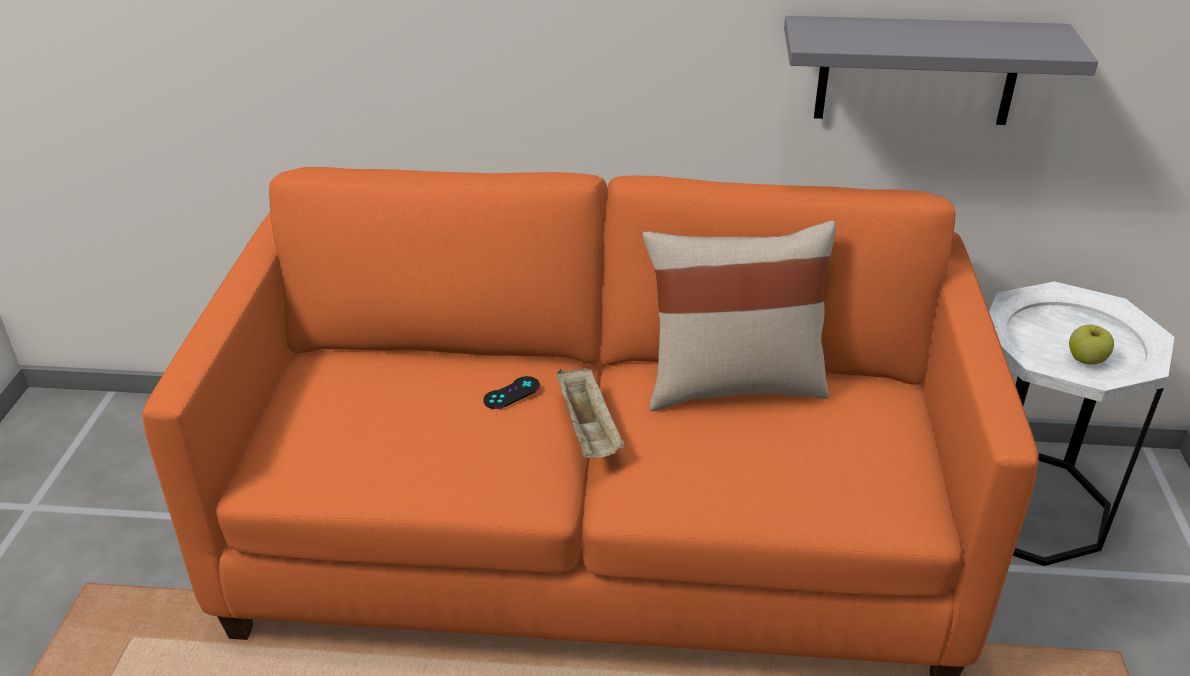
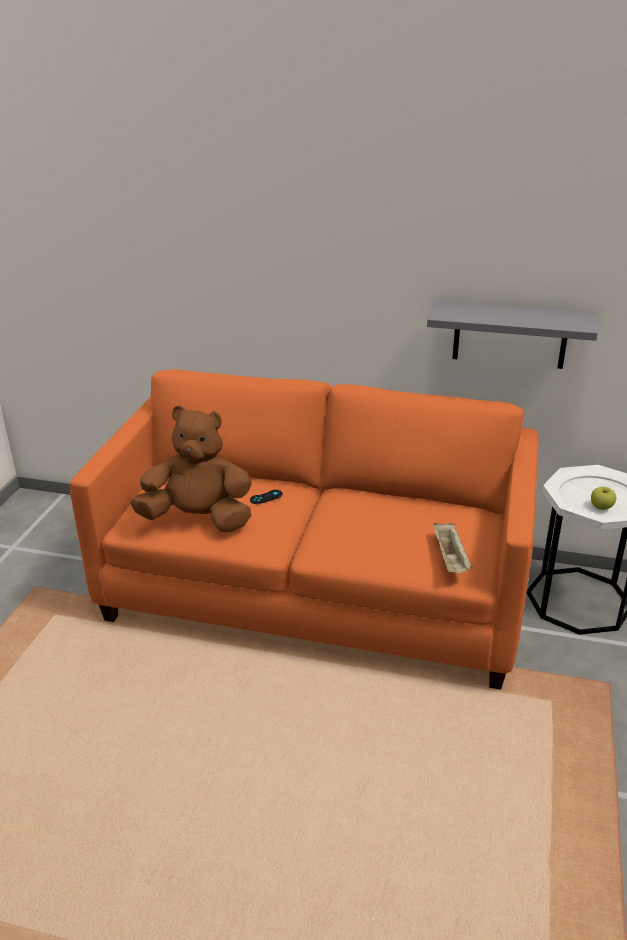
camera: 10 degrees right, 5 degrees down
beige tray [557,368,624,458] -> beige tray moved to [433,523,472,573]
beige pillow [643,221,836,411] -> none
none -> brown plush toy [130,406,252,532]

